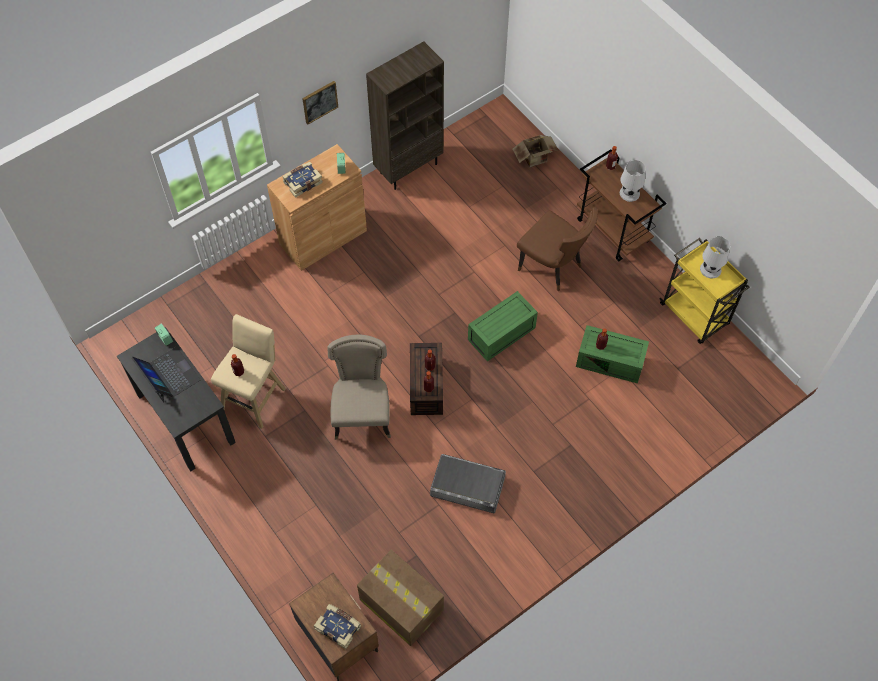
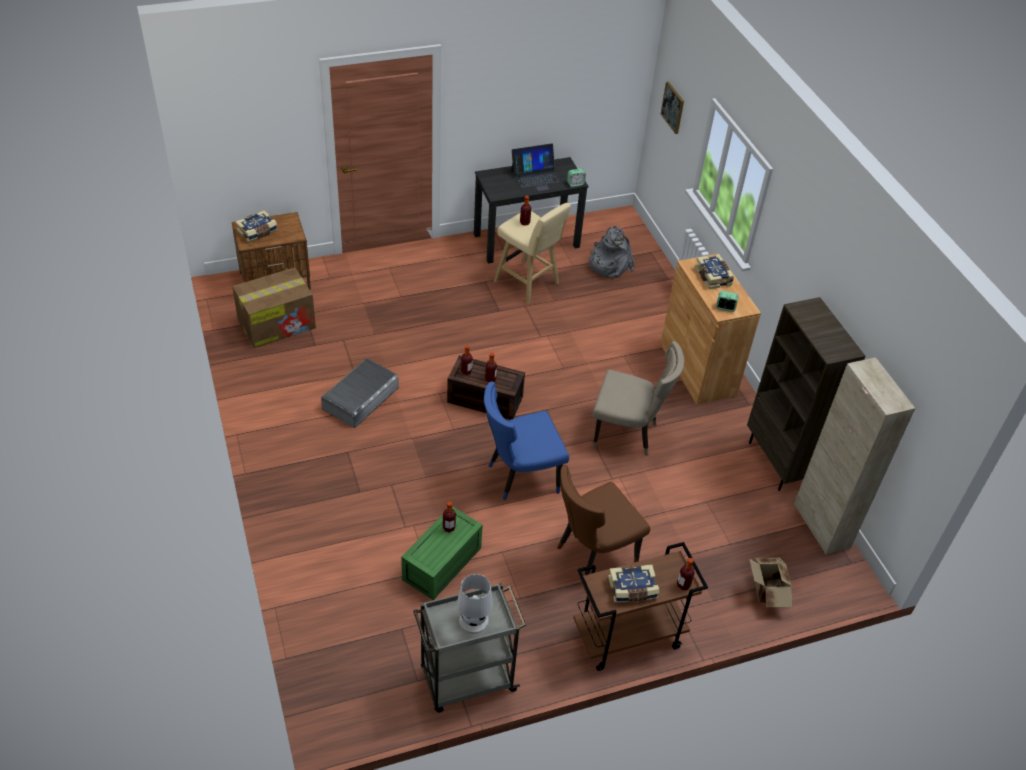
camera: 105 degrees right, 15 degrees down
picture [302,81,338,125] -> picture moved to [661,81,684,134]
beige chair [327,335,391,440] -> beige chair moved to [593,341,684,456]
green storage box [468,291,538,361] -> blue chair [484,382,569,500]
white table lamp [620,160,646,202] -> book [608,564,659,602]
yellow cart [659,238,750,344] -> grey cart [413,583,526,713]
none -> grey backpack [588,226,635,278]
none -> beige cabinet [794,357,915,555]

